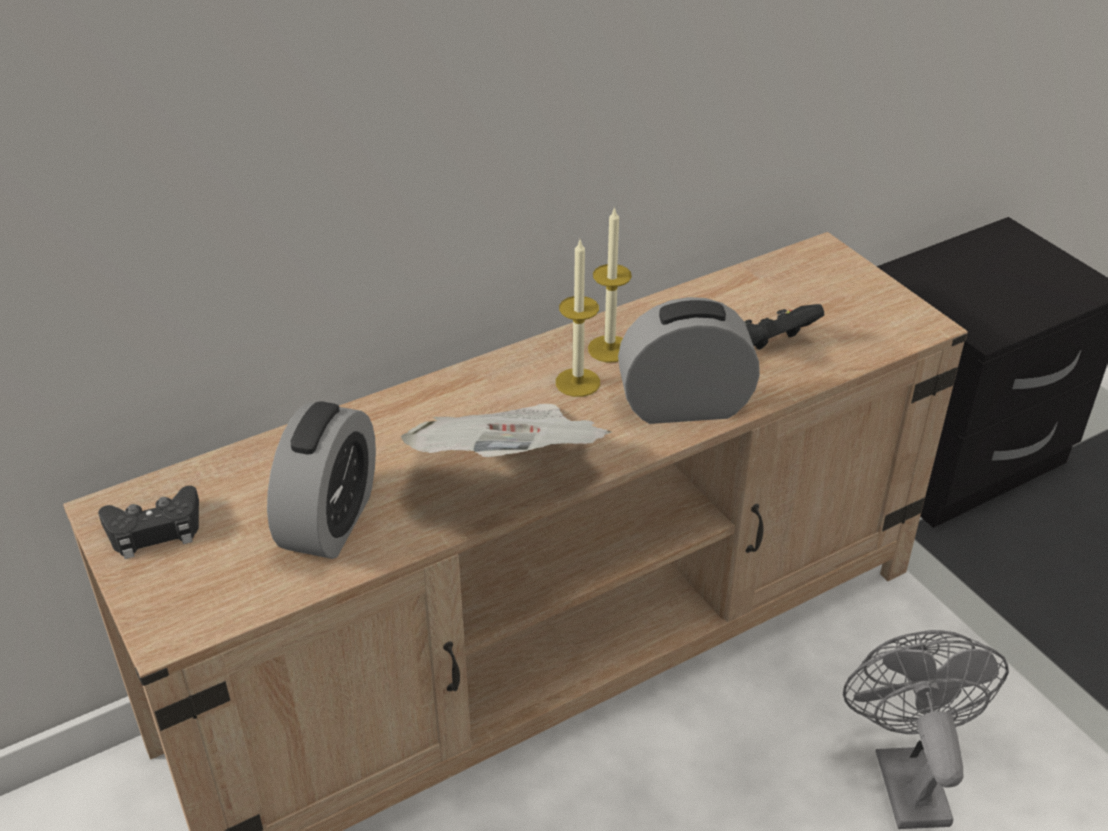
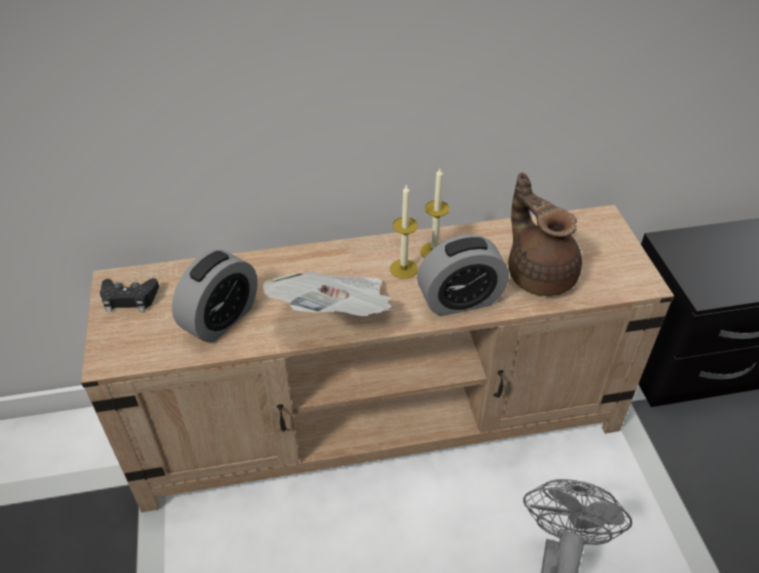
camera: 20 degrees right, 5 degrees up
alarm clock [618,297,760,424] -> alarm clock turned 150 degrees clockwise [417,235,509,316]
black game controller [744,304,824,350] -> brown teapot [508,172,582,296]

